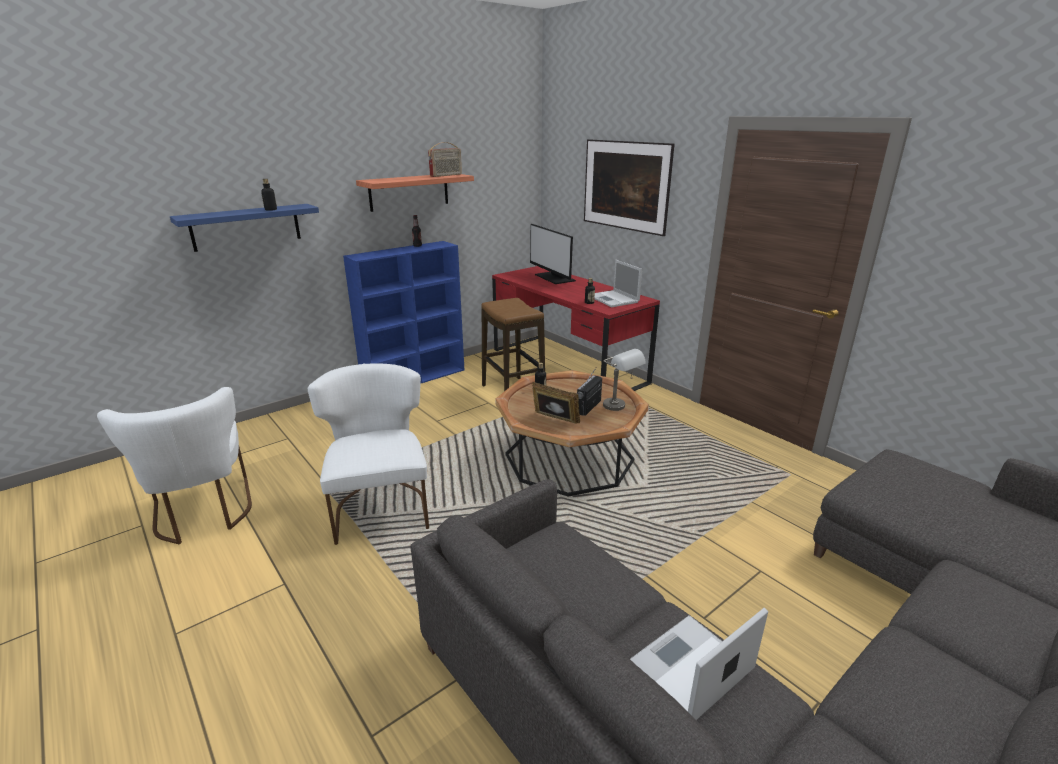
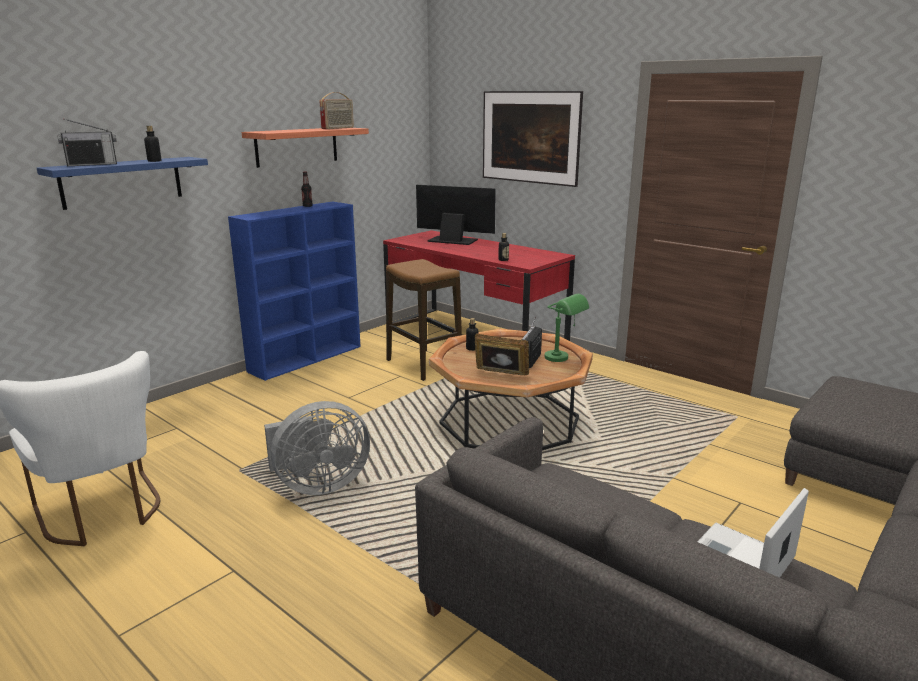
camera: 10 degrees left, 5 degrees down
white chair [308,363,429,545] -> grey fan [264,401,370,495]
monitor [530,224,576,284] -> monitor turned 150 degrees clockwise [416,185,496,245]
laptop [595,260,642,307] -> none
grey table lamp [603,349,646,411] -> green table lamp [544,294,589,362]
none -> radio [57,118,117,166]

